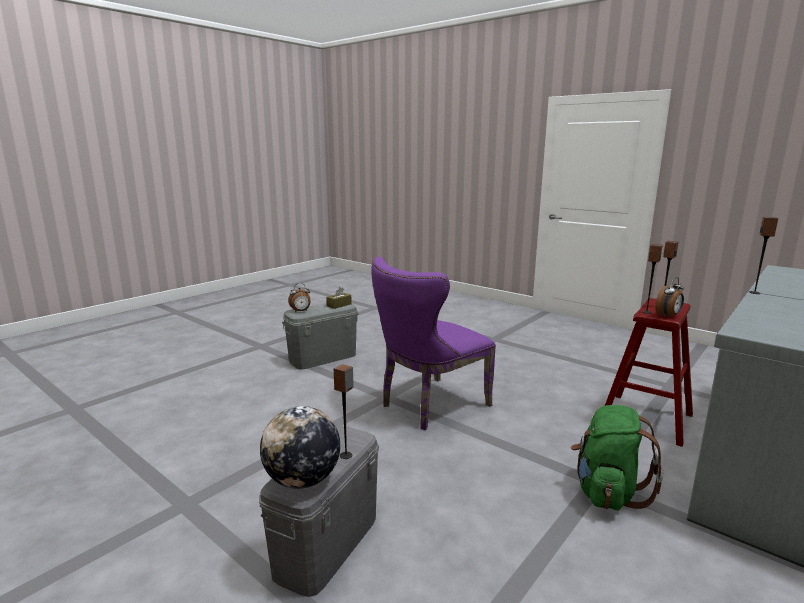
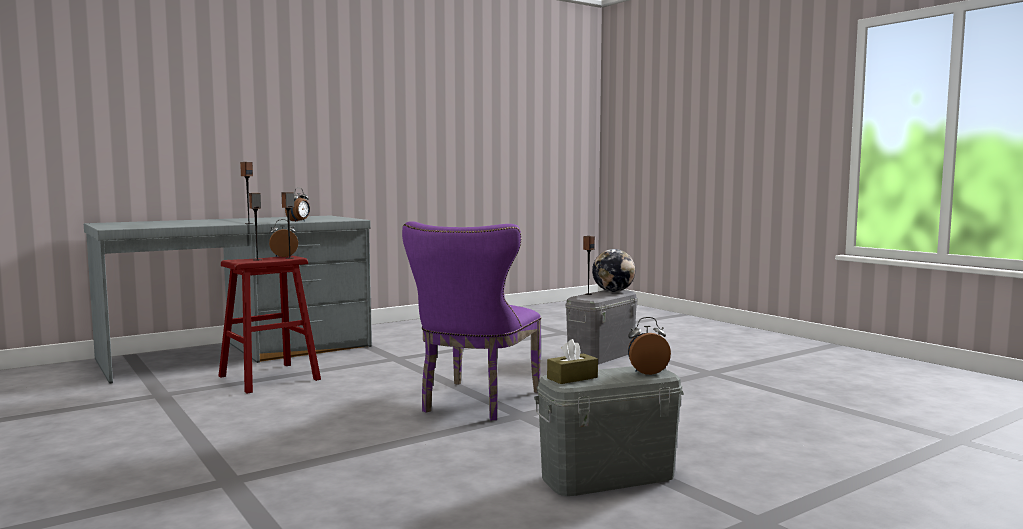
camera: 165 degrees left, 10 degrees down
purple chair [371,257,496,430] -> purple chair turned 135 degrees clockwise [402,221,541,420]
green backpack [571,405,663,510] -> none
none -> alarm clock [285,188,310,222]

